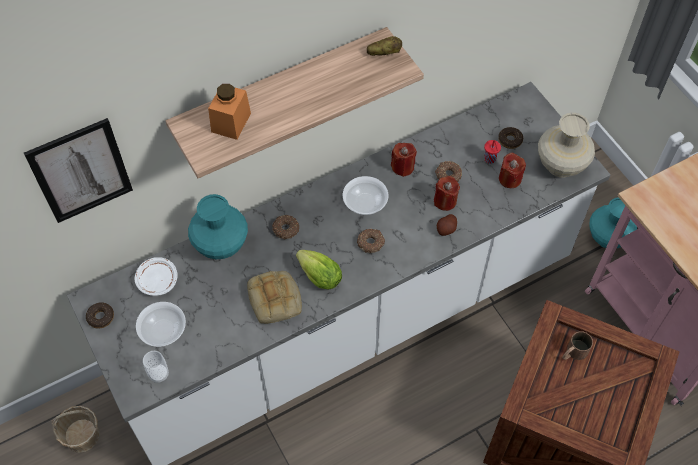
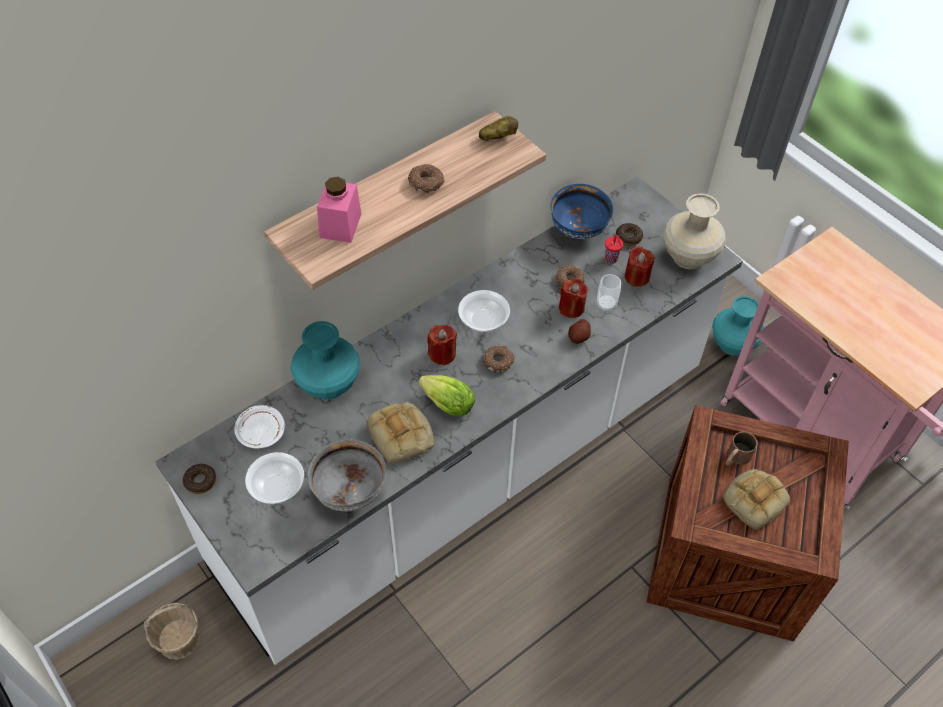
camera: 10 degrees left, 5 degrees down
picture [24,118,133,223] -> none
cup [143,351,169,383] -> cup moved to [597,274,621,312]
orange jar [208,84,251,140] -> pink jar [317,177,362,243]
donut [272,215,299,239] -> donut moved to [408,164,444,193]
red candle [391,143,417,177] -> red candle moved to [427,325,457,365]
none -> grey bowl [308,440,386,511]
none -> blue bowl [551,184,613,240]
none -> bread [723,469,790,530]

